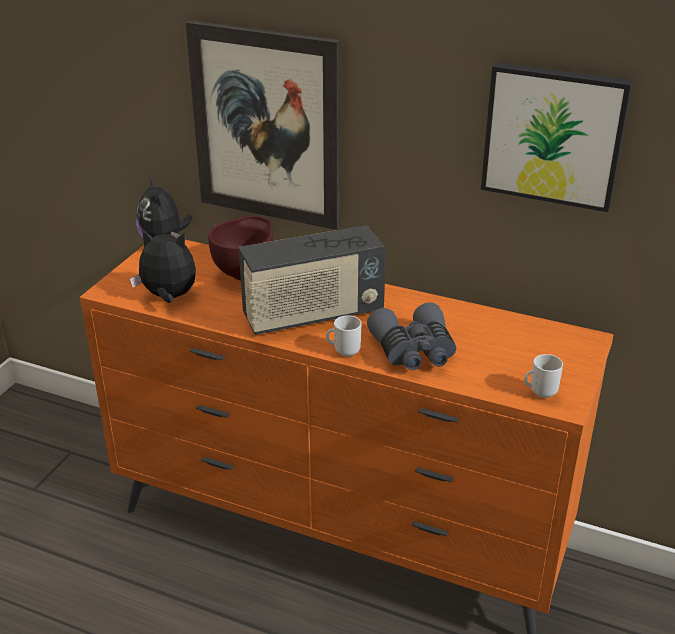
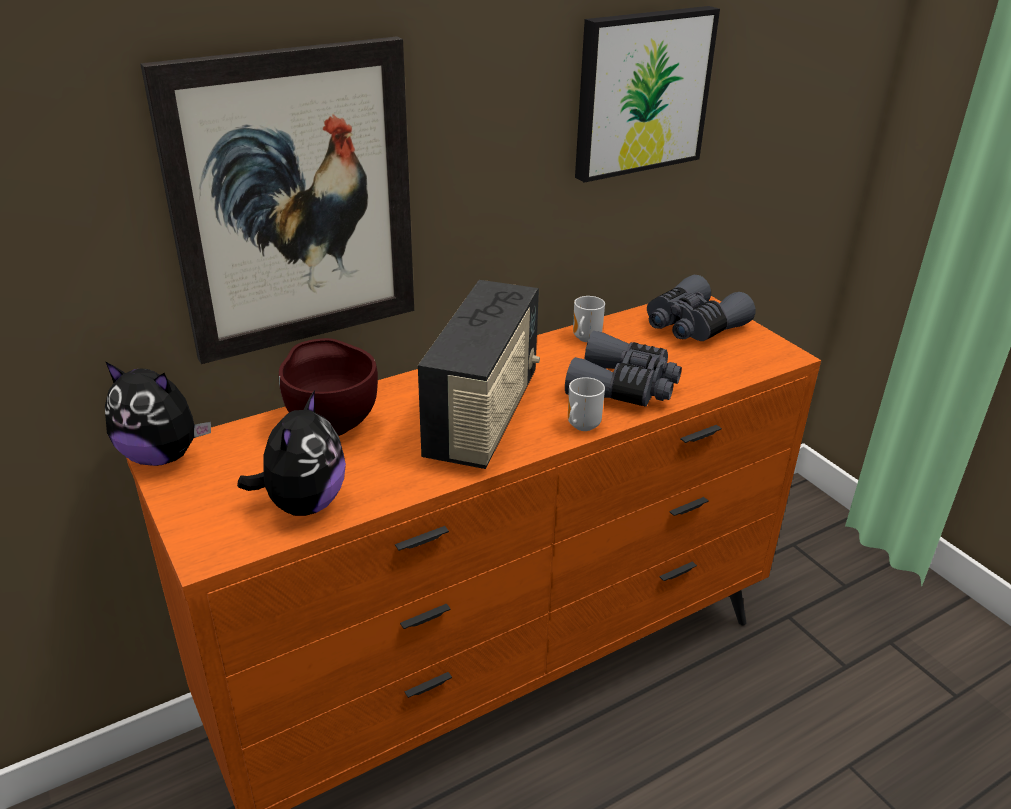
camera: 55 degrees left, 0 degrees up
plush toy [130,229,196,303] -> plush toy turned 150 degrees clockwise [237,390,346,516]
mug [524,354,563,398] -> mug moved to [573,296,605,342]
none -> grey binoculars [647,275,756,341]

